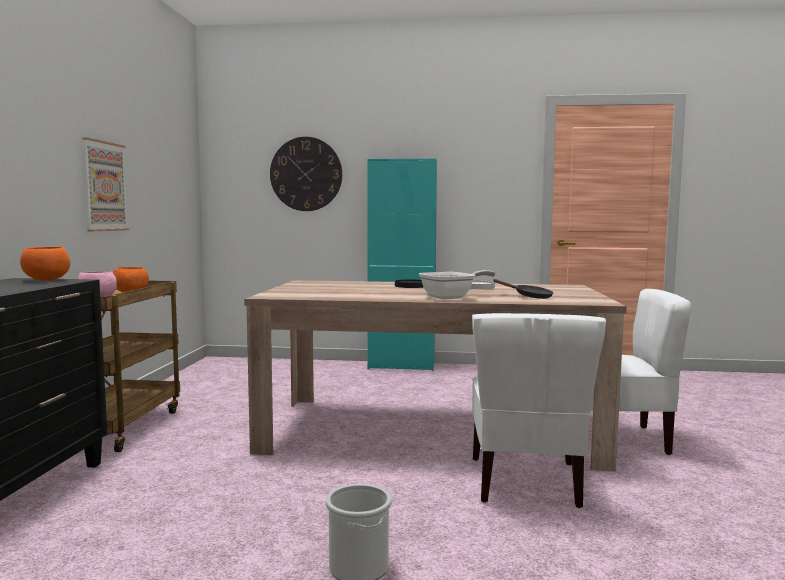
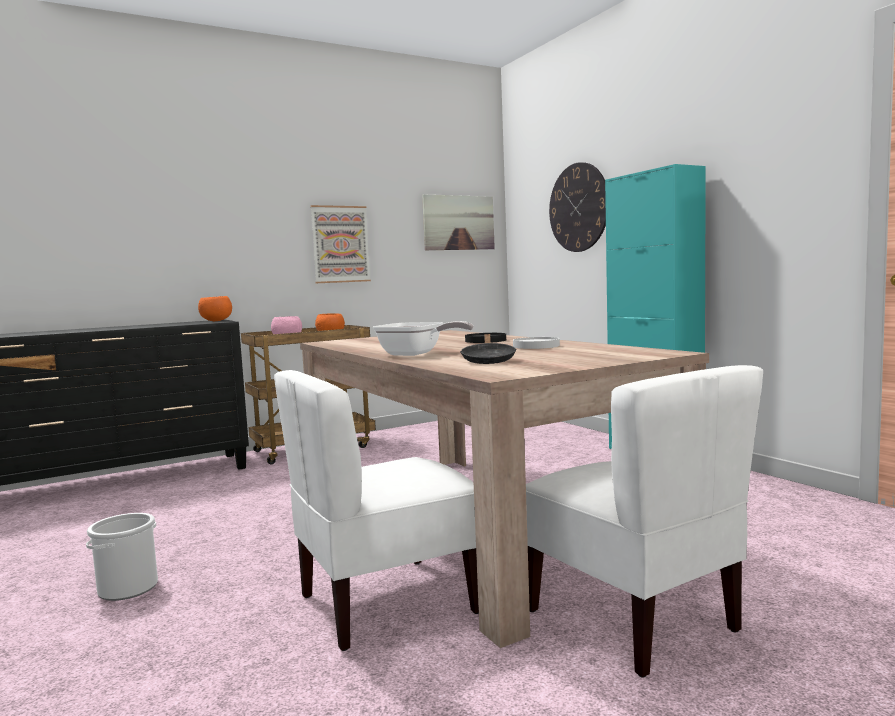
camera: 55 degrees right, 0 degrees up
none -> picture [422,194,495,250]

